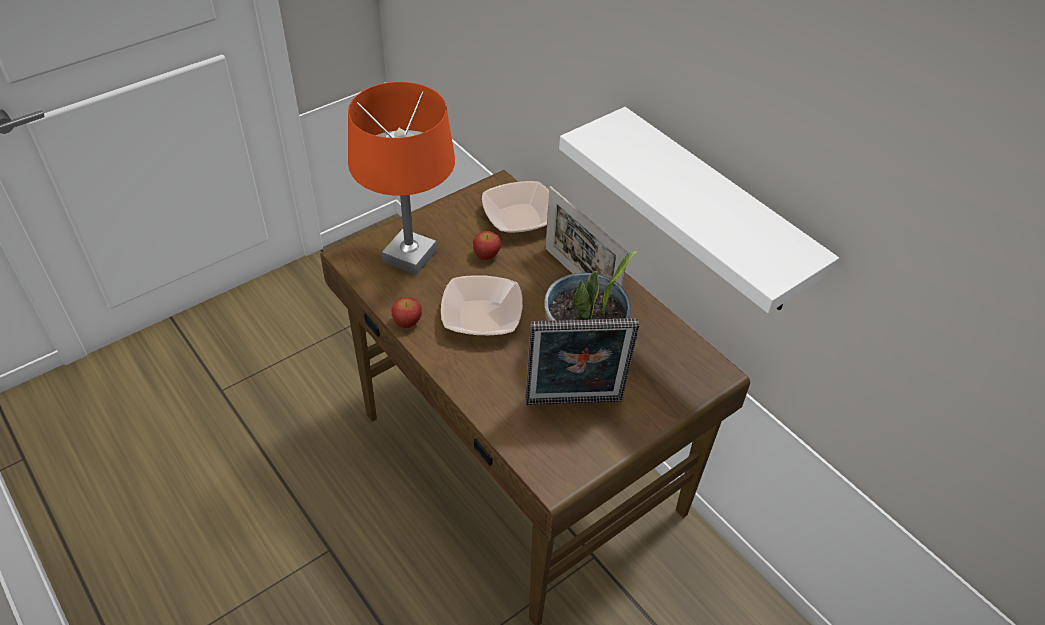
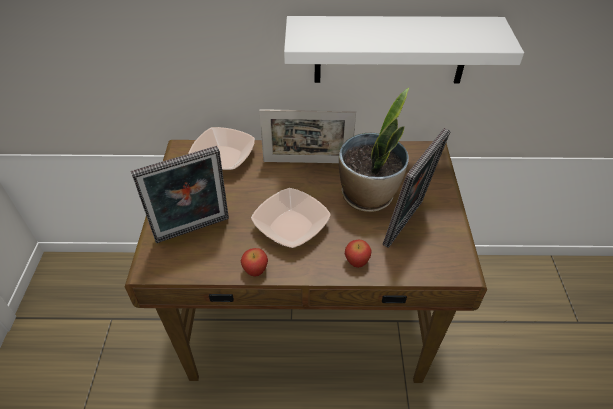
camera: 50 degrees left, 0 degrees up
orange table lamp [348,82,455,275] -> picture frame [131,146,229,243]
apple [473,231,501,260] -> apple moved to [345,240,372,268]

